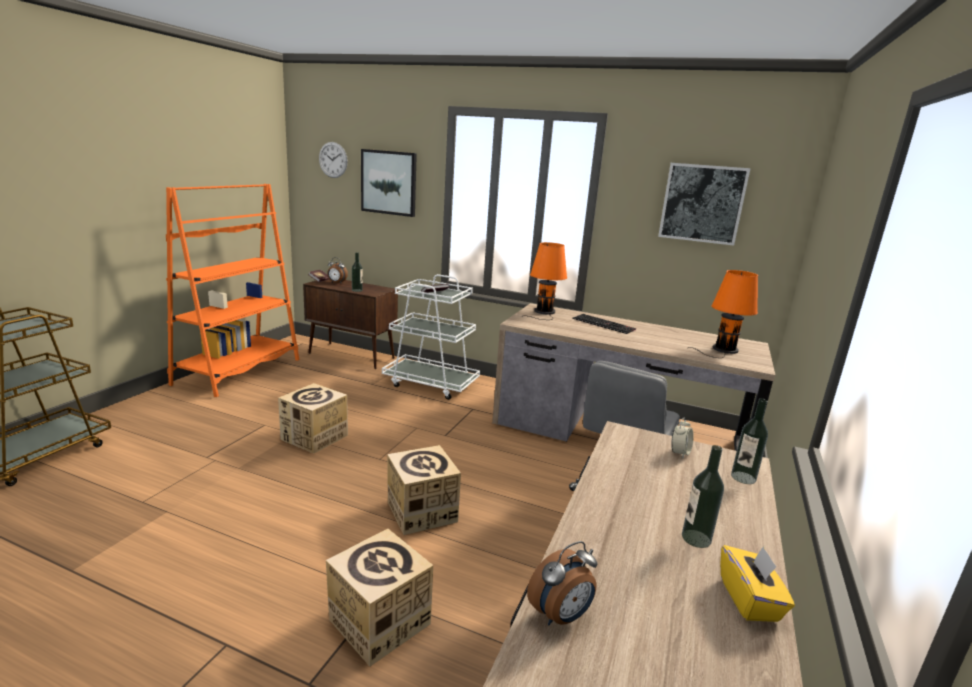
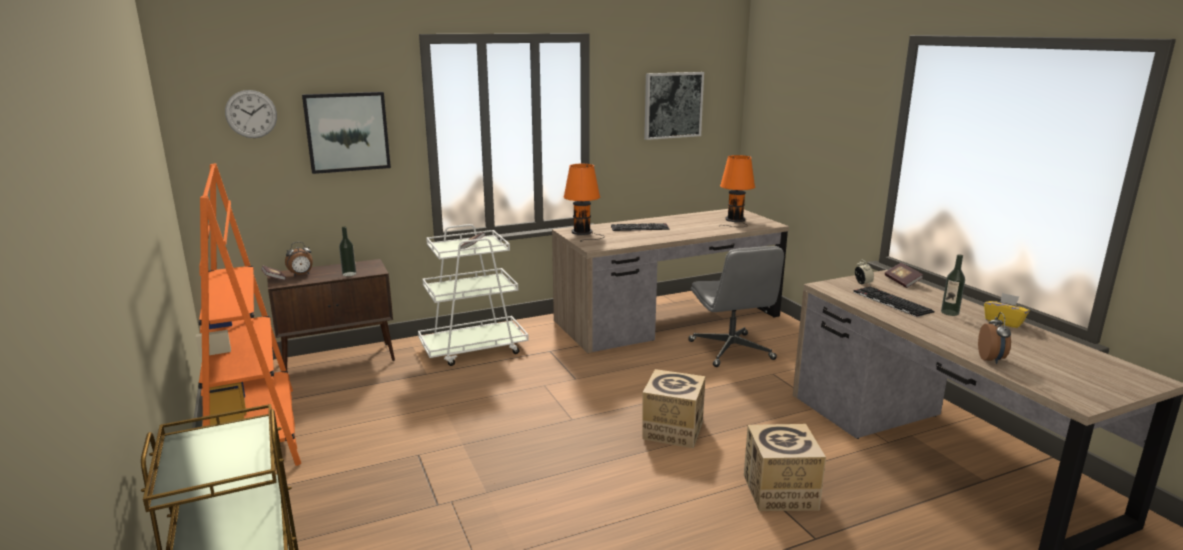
camera: 45 degrees left, 0 degrees up
cardboard box [278,383,348,453] -> none
bottle [731,398,768,484] -> book [885,263,923,288]
none -> keyboard [853,286,935,317]

